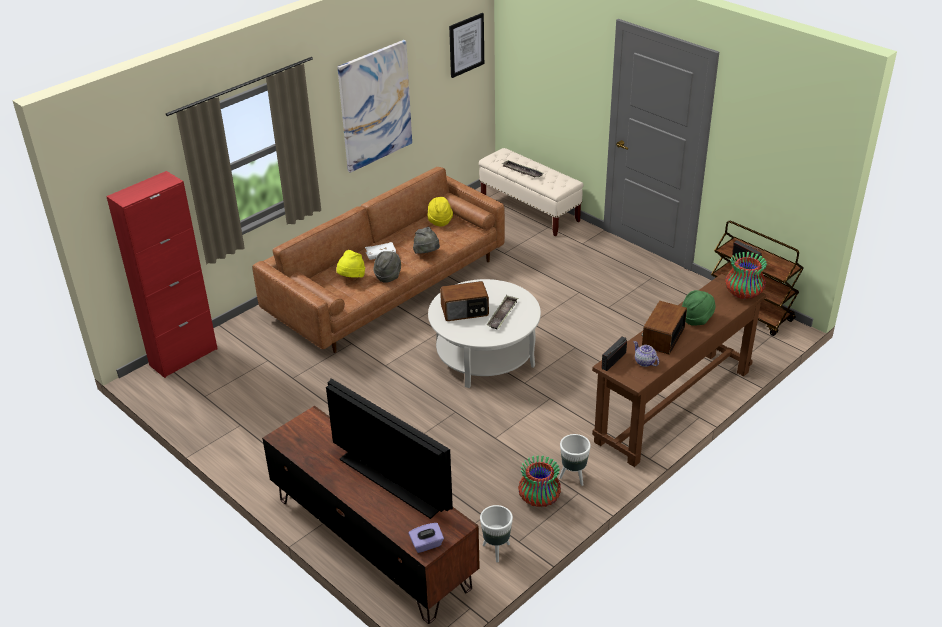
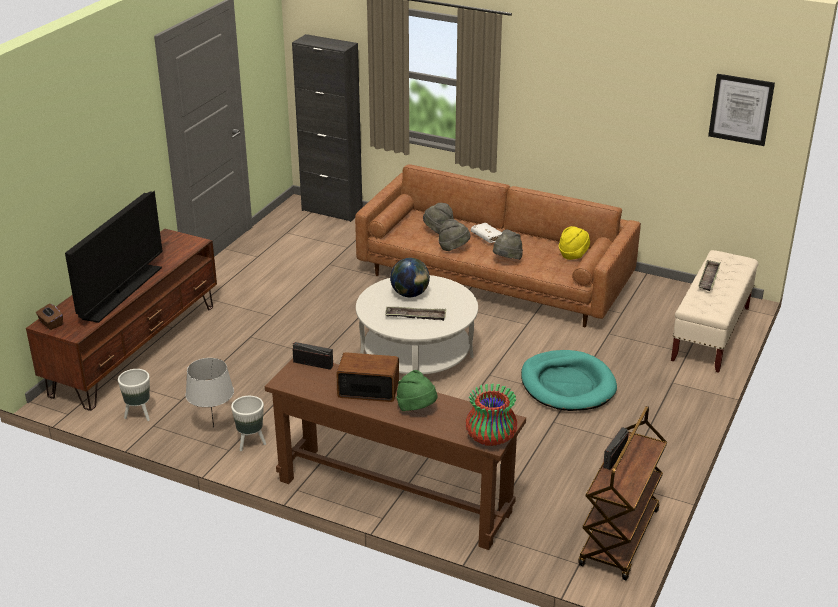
camera: 70 degrees right, 5 degrees down
red cabinet [106,171,218,378] -> black cabinet [292,34,363,222]
yellow hat [336,250,365,277] -> grey hat [423,203,454,234]
picture [337,40,412,173] -> none
purple tissue box [409,523,444,553] -> brown tissue box [36,304,63,330]
radio [440,281,489,321] -> globe [390,258,430,297]
vase [518,455,561,507] -> grey table lamp [185,358,234,428]
teapot [634,341,659,367] -> none
none -> turquoise dog bed [521,350,617,411]

